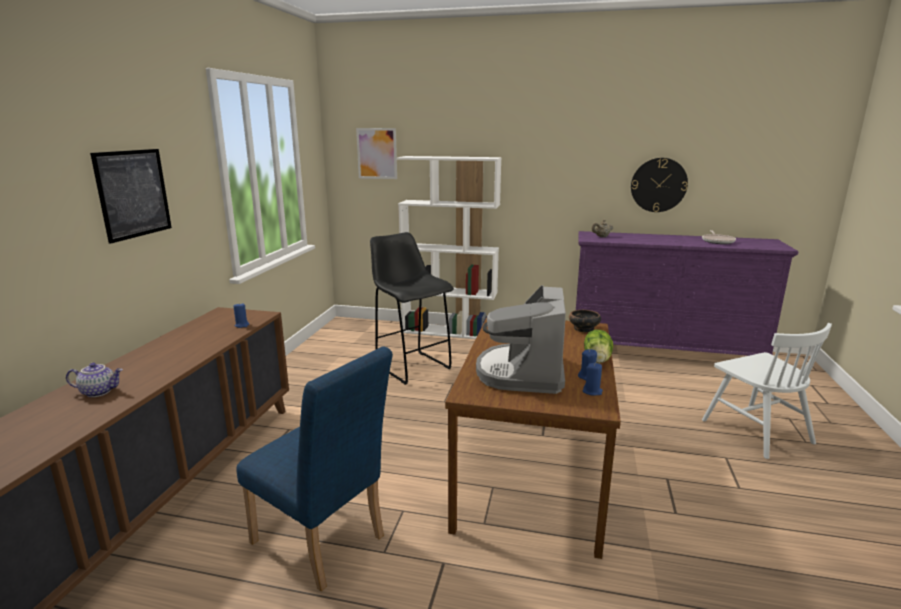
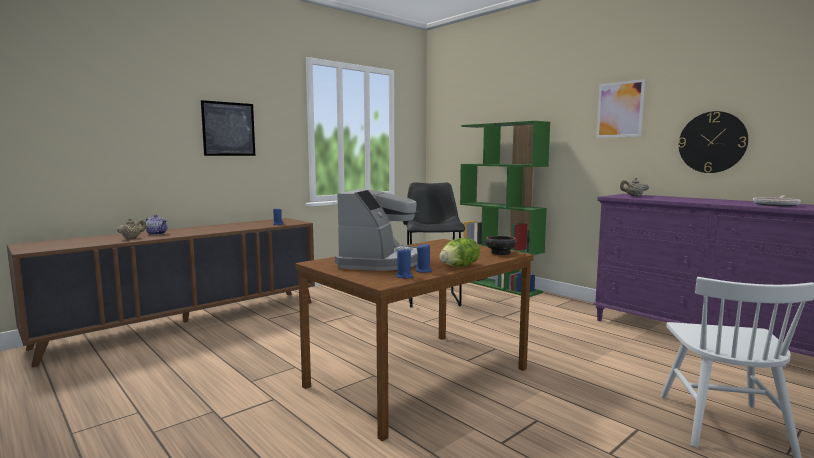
camera: 35 degrees right, 10 degrees down
blue chair [236,346,393,591] -> none
picture [356,128,397,179] -> picture moved to [596,79,645,138]
white bookcase [397,156,502,339] -> green bookcase [460,121,550,297]
coffee machine [476,285,566,394] -> coffee machine turned 150 degrees clockwise [335,188,420,271]
none -> beige teapot [117,218,146,239]

